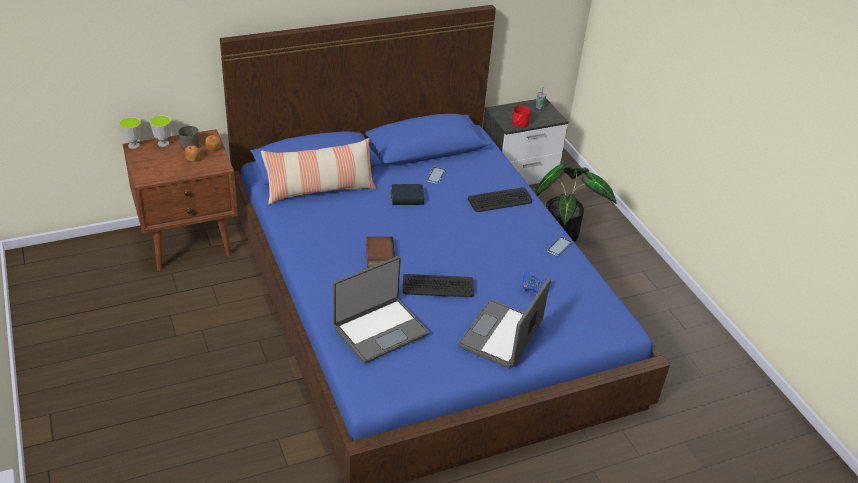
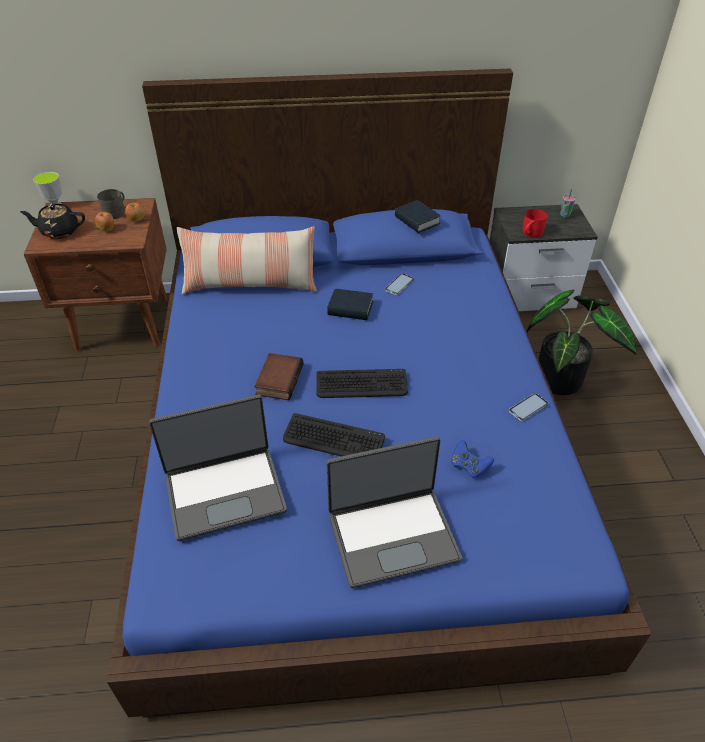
camera: 20 degrees right, 5 degrees up
cup [150,115,171,147] -> none
laptop [458,278,550,368] -> laptop turned 150 degrees counterclockwise [326,436,462,588]
keyboard [468,187,532,212] -> keyboard moved to [316,369,408,398]
none -> black teapot [20,204,85,239]
none -> book [394,200,441,233]

